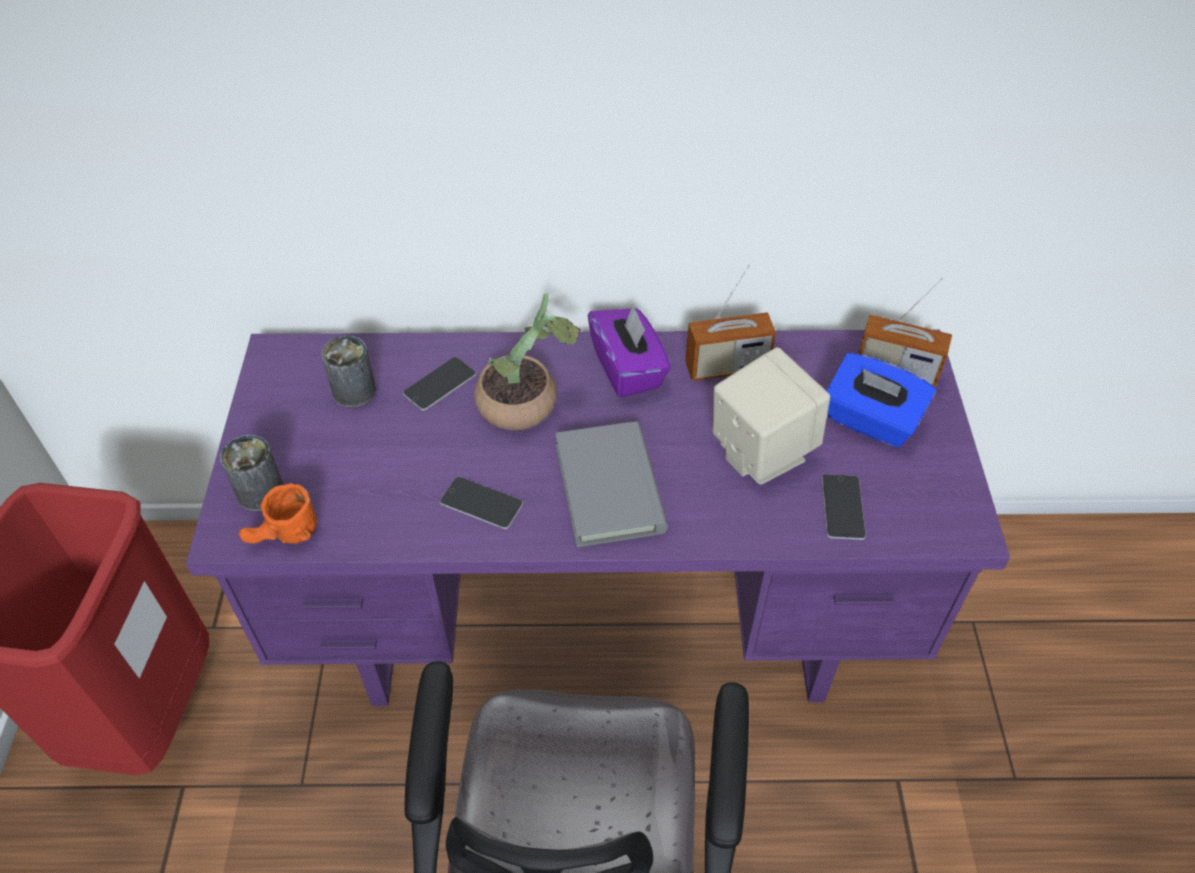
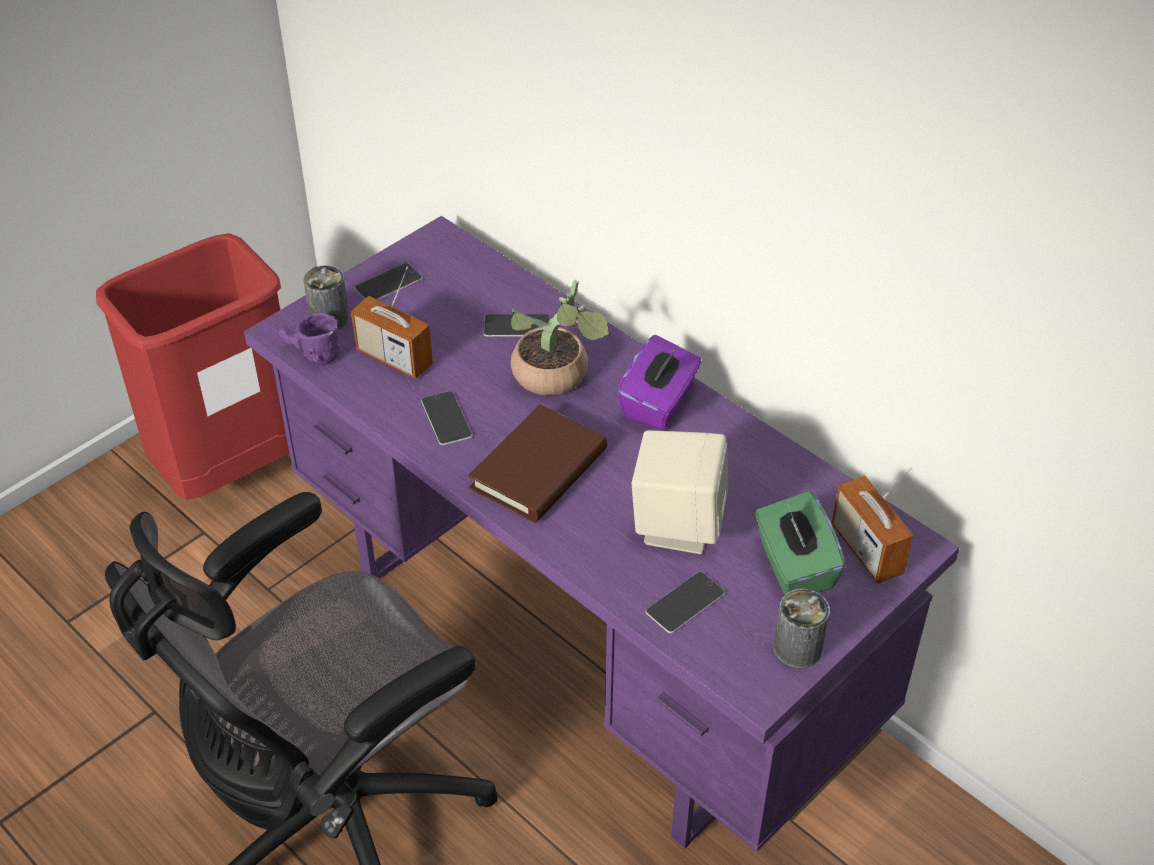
camera: 45 degrees right, 5 degrees down
orange mug [239,483,317,544] -> purple mug [279,312,340,365]
can [321,336,376,408] -> can moved to [774,589,830,668]
grey book [555,422,668,547] -> brown book [468,405,607,523]
radio [685,265,776,381] -> radio moved to [351,266,433,379]
blue tissue box [827,353,936,448] -> green tissue box [755,491,846,595]
none -> phone [354,263,423,300]

